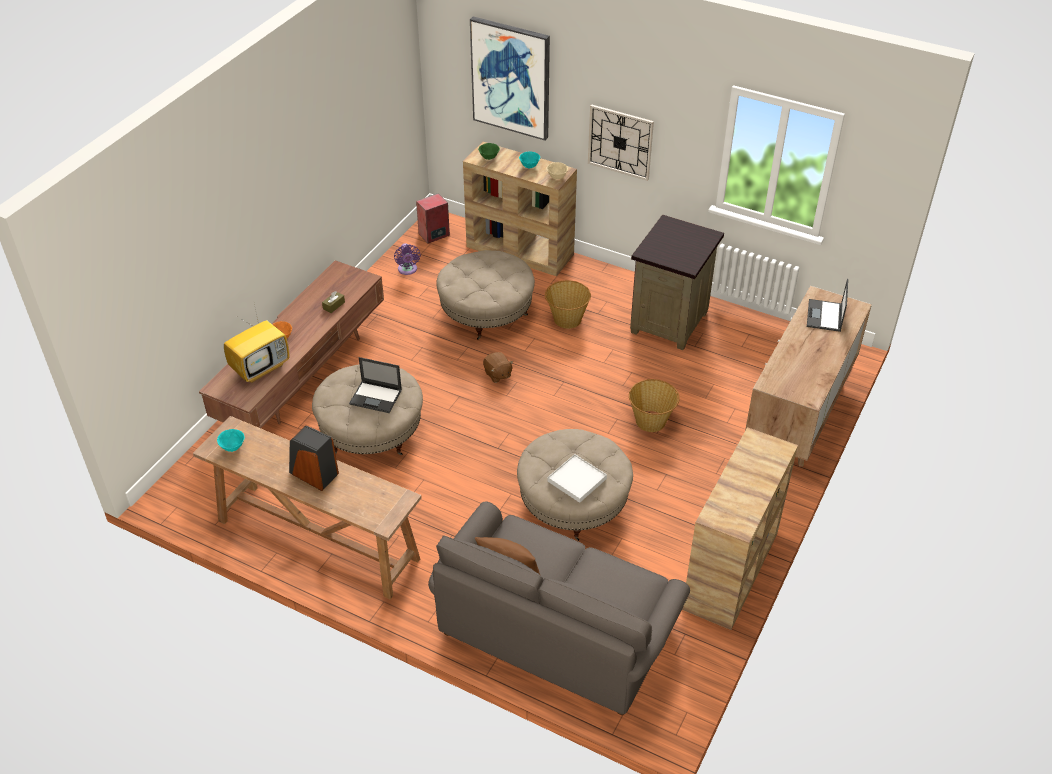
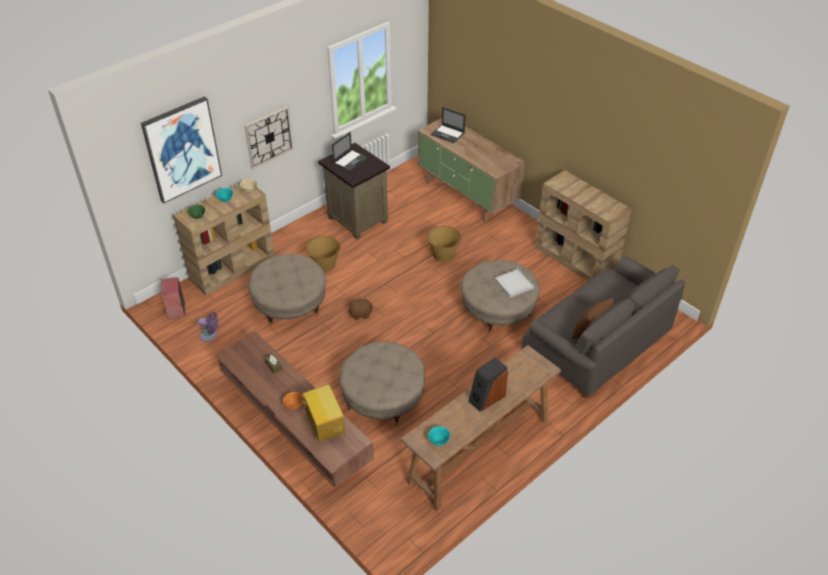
camera: 70 degrees left, 0 degrees up
laptop [349,357,402,413] -> laptop moved to [332,132,368,171]

